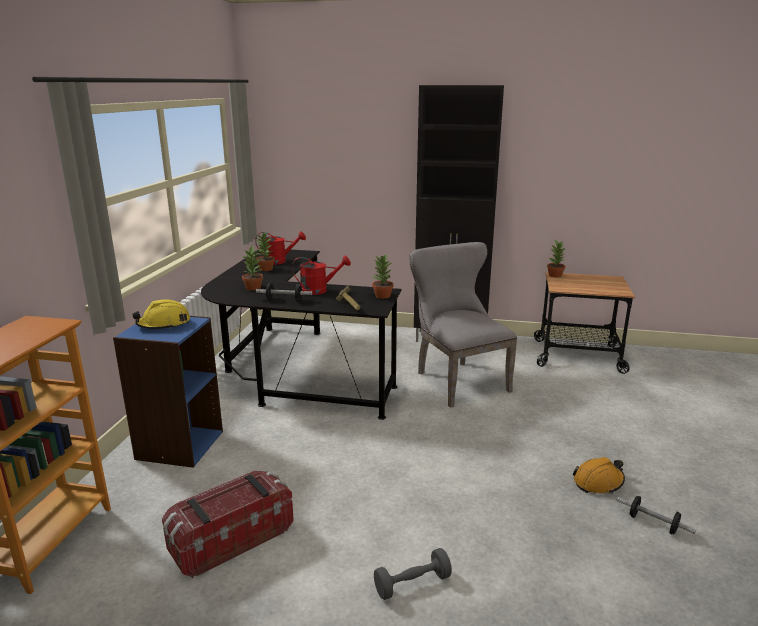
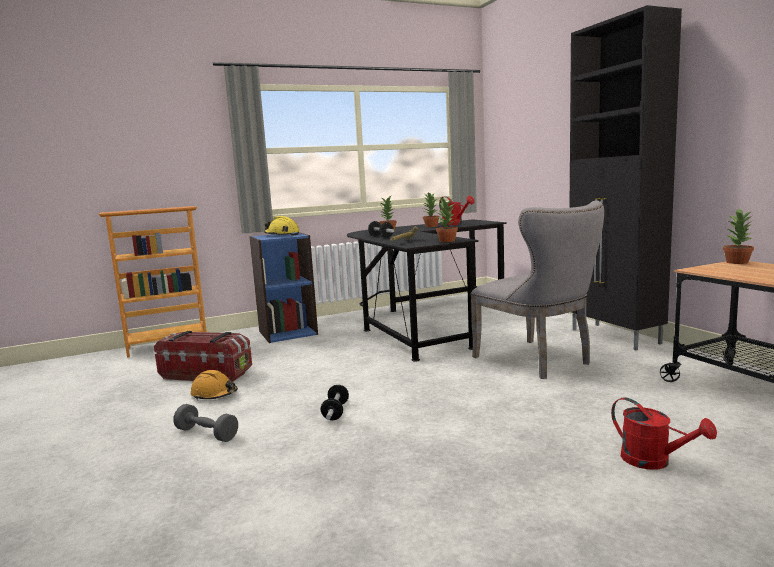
camera: 55 degrees right, 10 degrees down
red watering can [292,256,351,295] -> red watering can moved to [611,397,717,470]
grey chair [409,242,517,408] -> grey chair turned 120 degrees clockwise [471,201,604,379]
orange hard hat [572,457,625,494] -> orange hard hat moved to [190,370,238,400]
dumbbell [617,496,696,534] -> dumbbell moved to [321,385,349,420]

